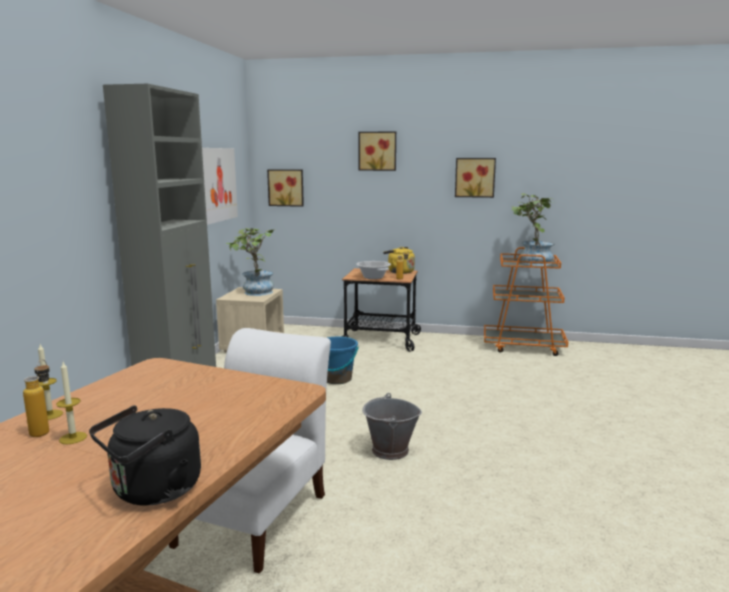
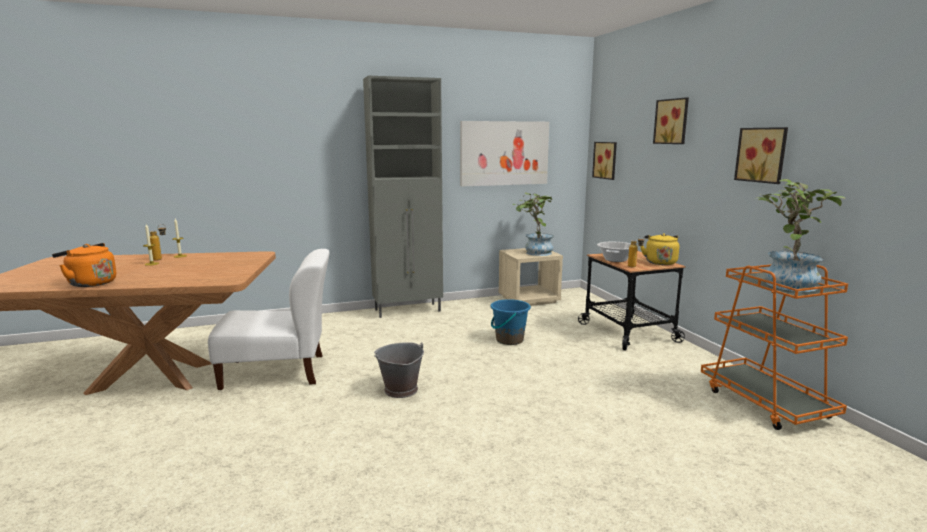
camera: 60 degrees right, 0 degrees up
black kettle [89,405,201,506] -> orange kettle [52,243,116,287]

